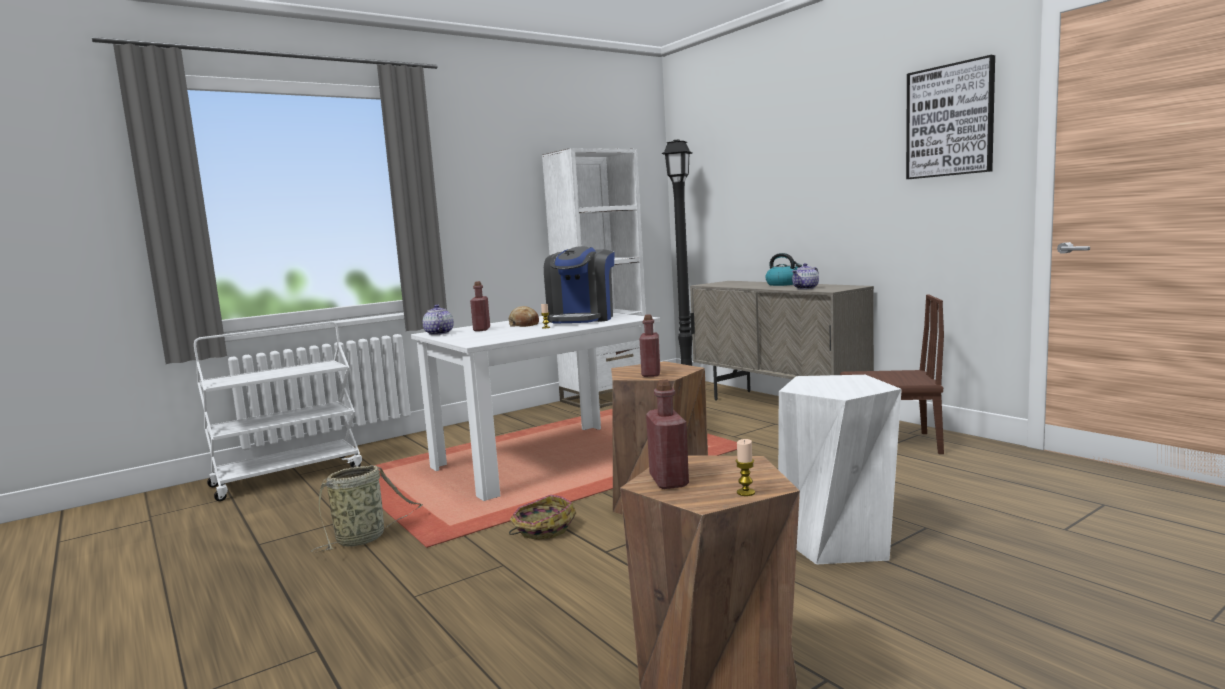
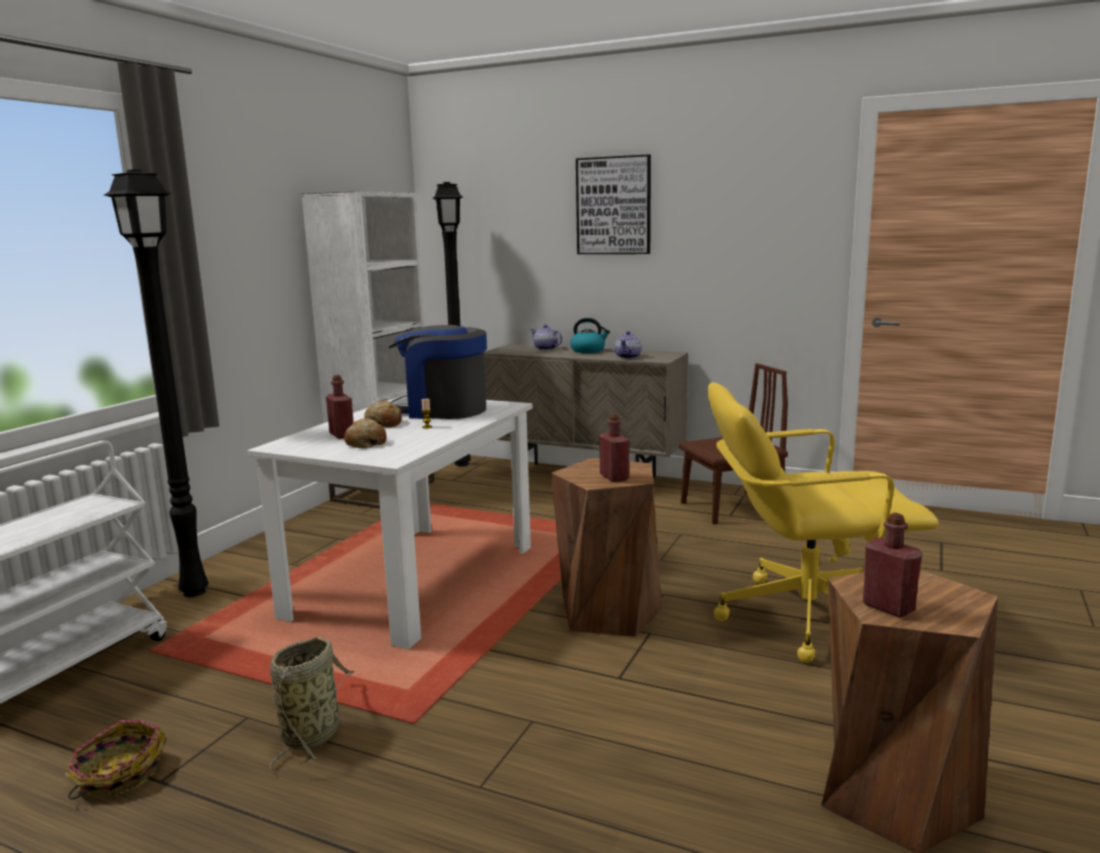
camera: 30 degrees left, 5 degrees up
teapot [423,304,454,335] -> teapot moved to [530,325,562,350]
basket [509,495,576,540] -> basket moved to [65,720,167,799]
coffee machine [544,246,615,324] -> coffee machine turned 120 degrees clockwise [389,325,487,419]
candle [736,439,755,496] -> none
white stool [778,375,902,565] -> yellow office chair [707,382,939,663]
picture [906,55,995,179] -> picture moved to [576,154,651,254]
none -> black floor lamp [104,170,209,597]
none -> bread [344,418,387,448]

